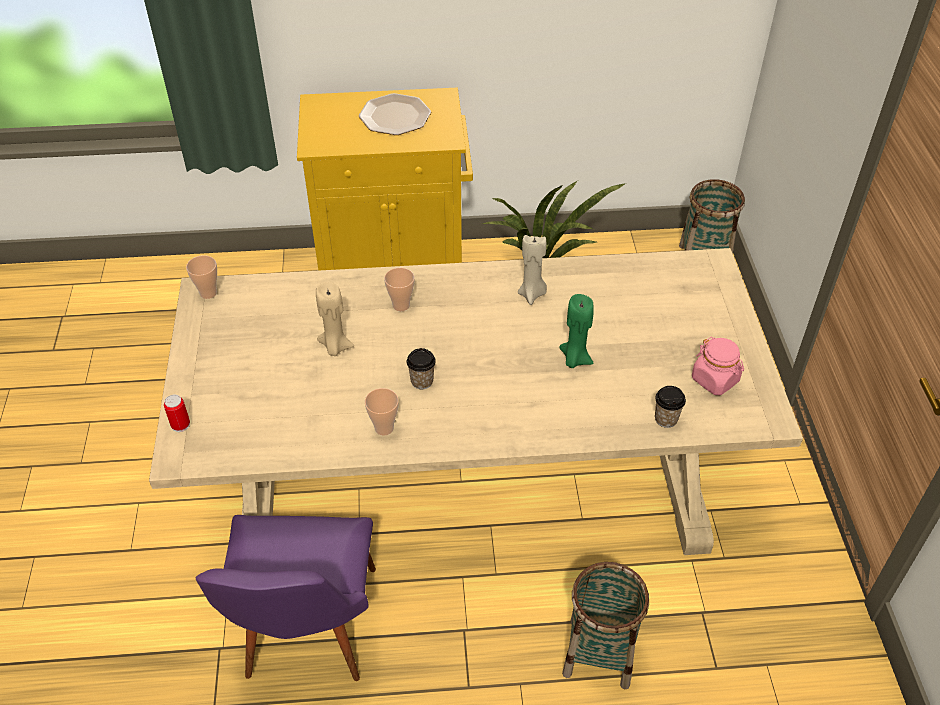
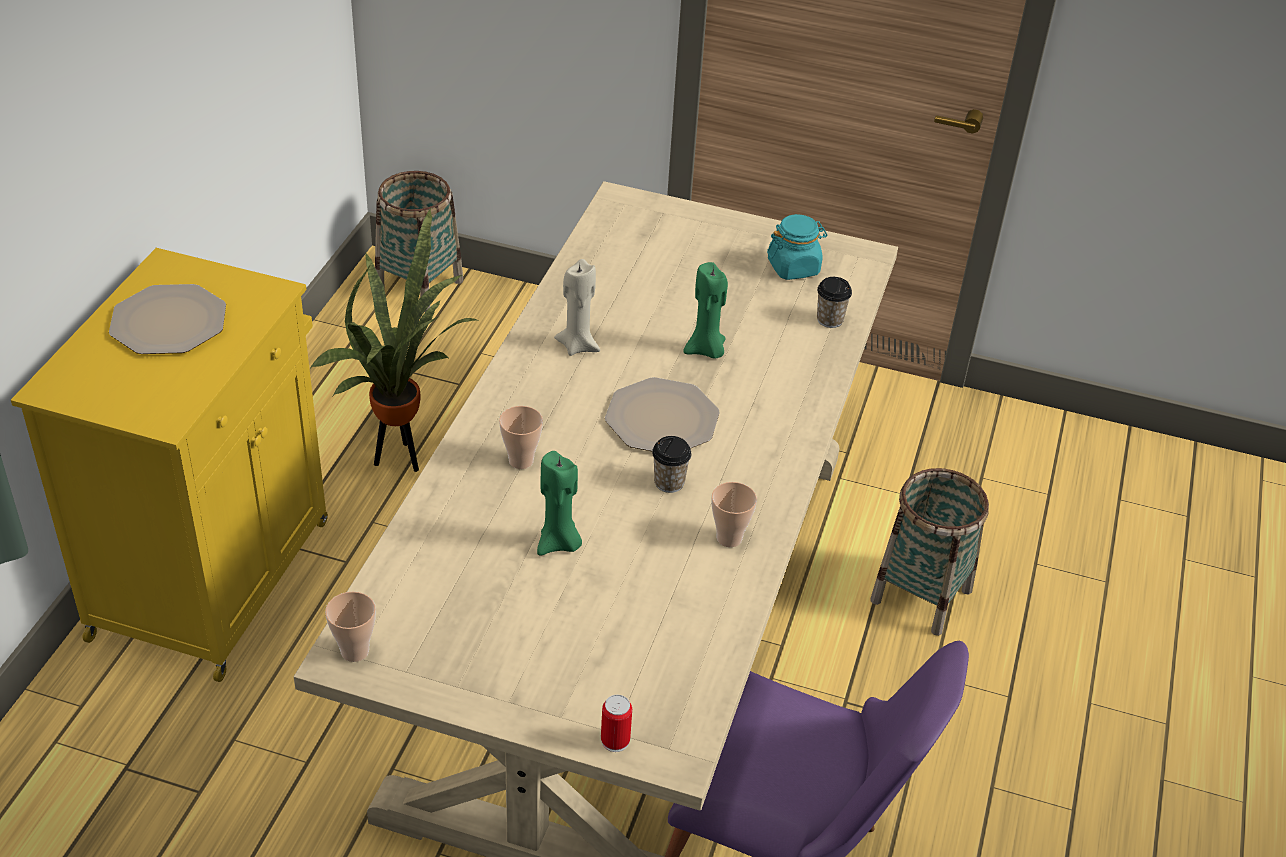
camera: 70 degrees left, 5 degrees down
beige candle [316,282,354,356] -> green candle [537,451,582,555]
pink jar [692,337,744,395] -> turquoise jar [767,214,827,280]
none -> plate [605,377,720,451]

